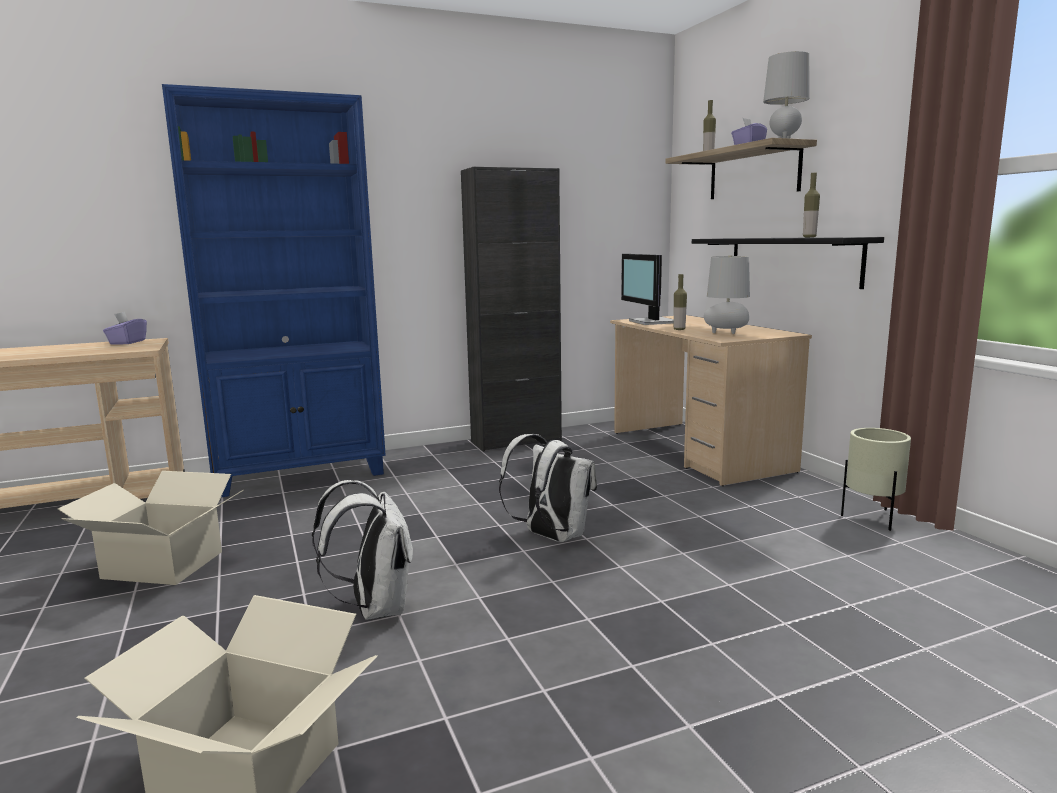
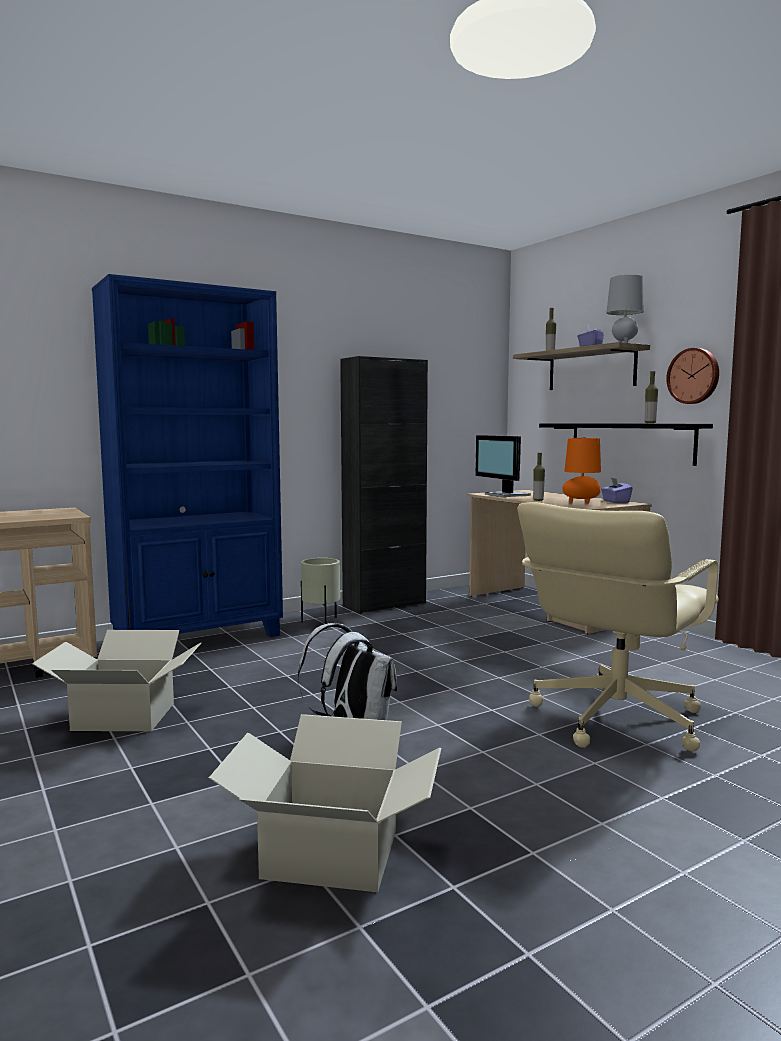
camera: 10 degrees left, 5 degrees down
purple tissue box [103,312,147,345] -> purple tissue box moved to [601,478,633,503]
white backpack [499,434,597,542] -> none
grey table lamp [704,255,750,334] -> orange table lamp [562,437,601,503]
beige planter [841,428,911,531] -> beige planter moved to [301,558,340,629]
none -> beige office chair [518,502,719,752]
none -> wall clock [666,348,719,404]

